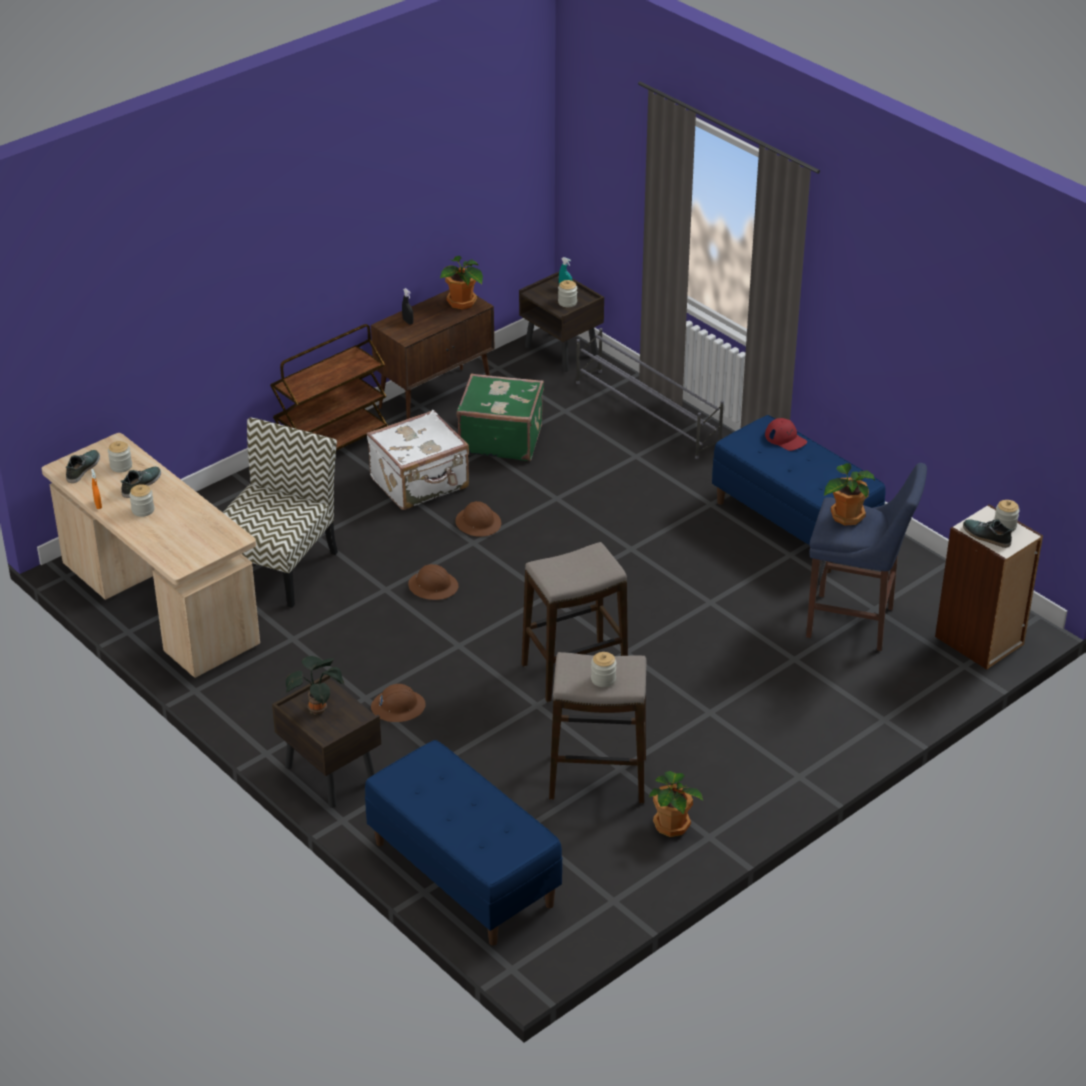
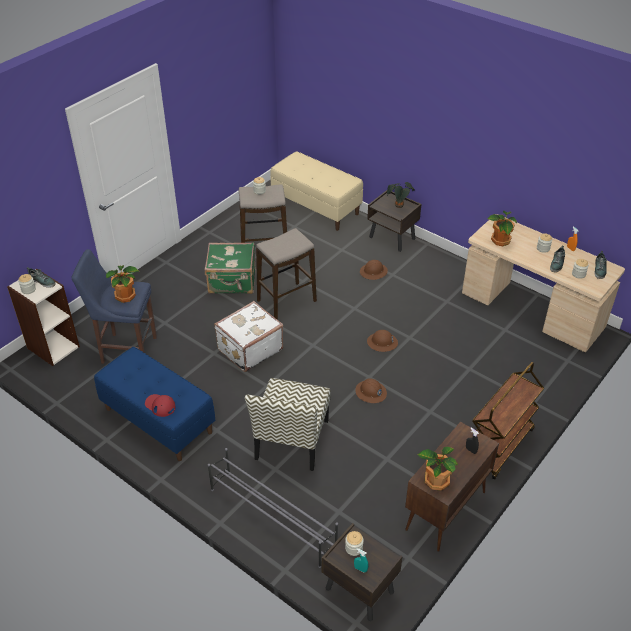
camera: 170 degrees right, 5 degrees up
chair [223,417,338,608] -> chair moved to [245,378,331,471]
blue bench [365,740,562,946] -> beige bench [270,151,363,231]
white suitcase [367,410,469,510] -> white suitcase moved to [214,301,283,372]
green suitcase [456,373,544,461] -> green suitcase moved to [205,242,255,294]
potted plant [649,771,703,837] -> potted plant moved to [487,211,517,247]

